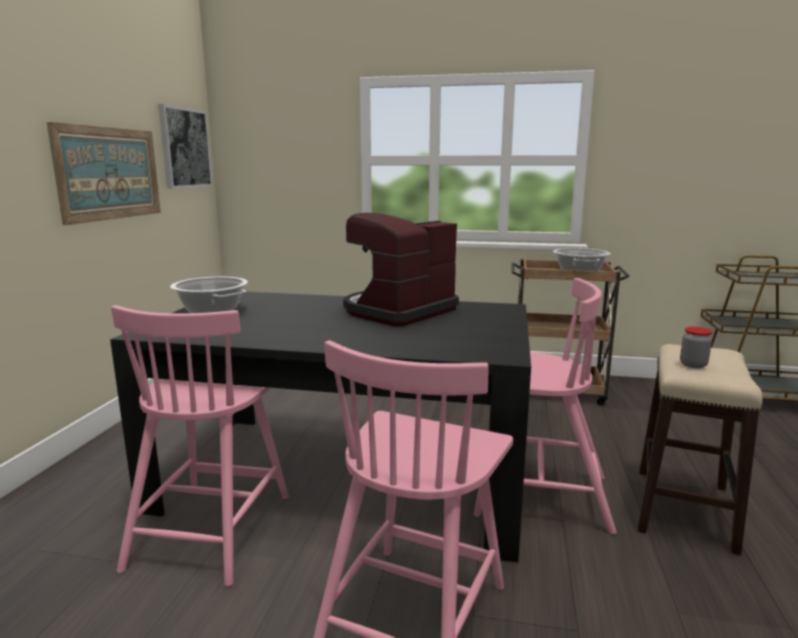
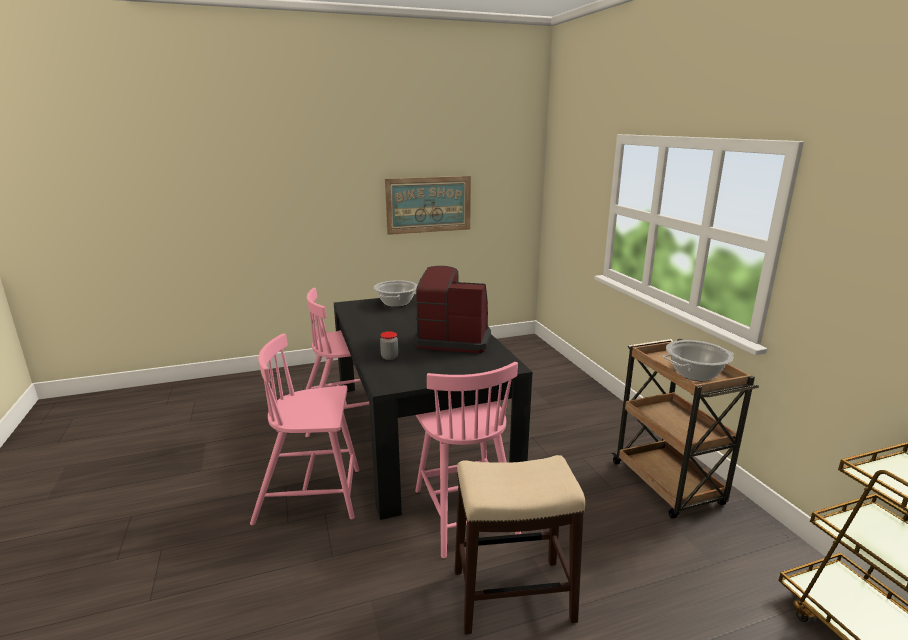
camera: 60 degrees right, 5 degrees up
picture [158,104,213,189] -> none
jar [680,327,712,368] -> jar moved to [380,331,398,360]

